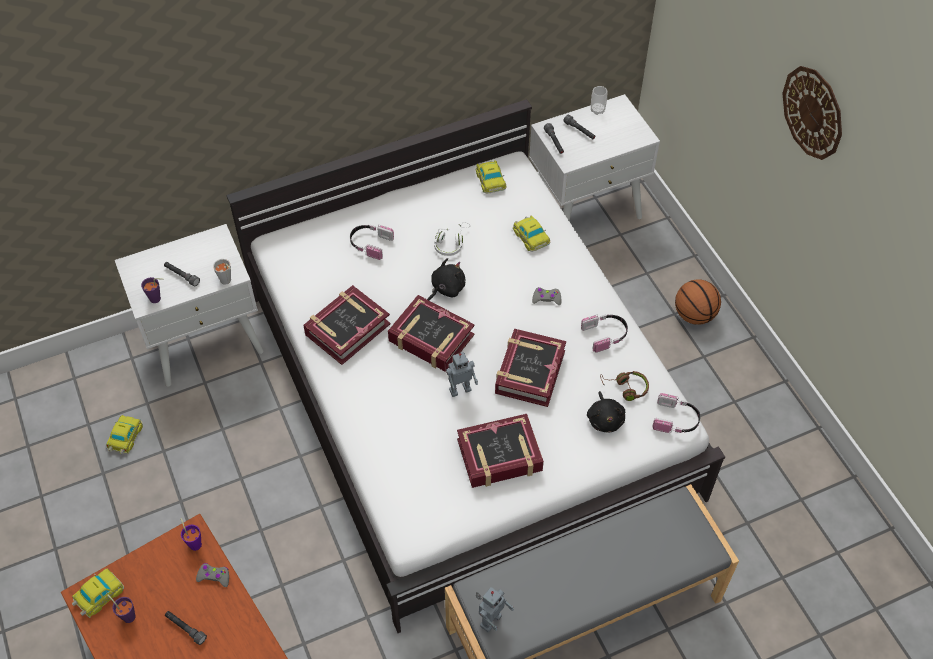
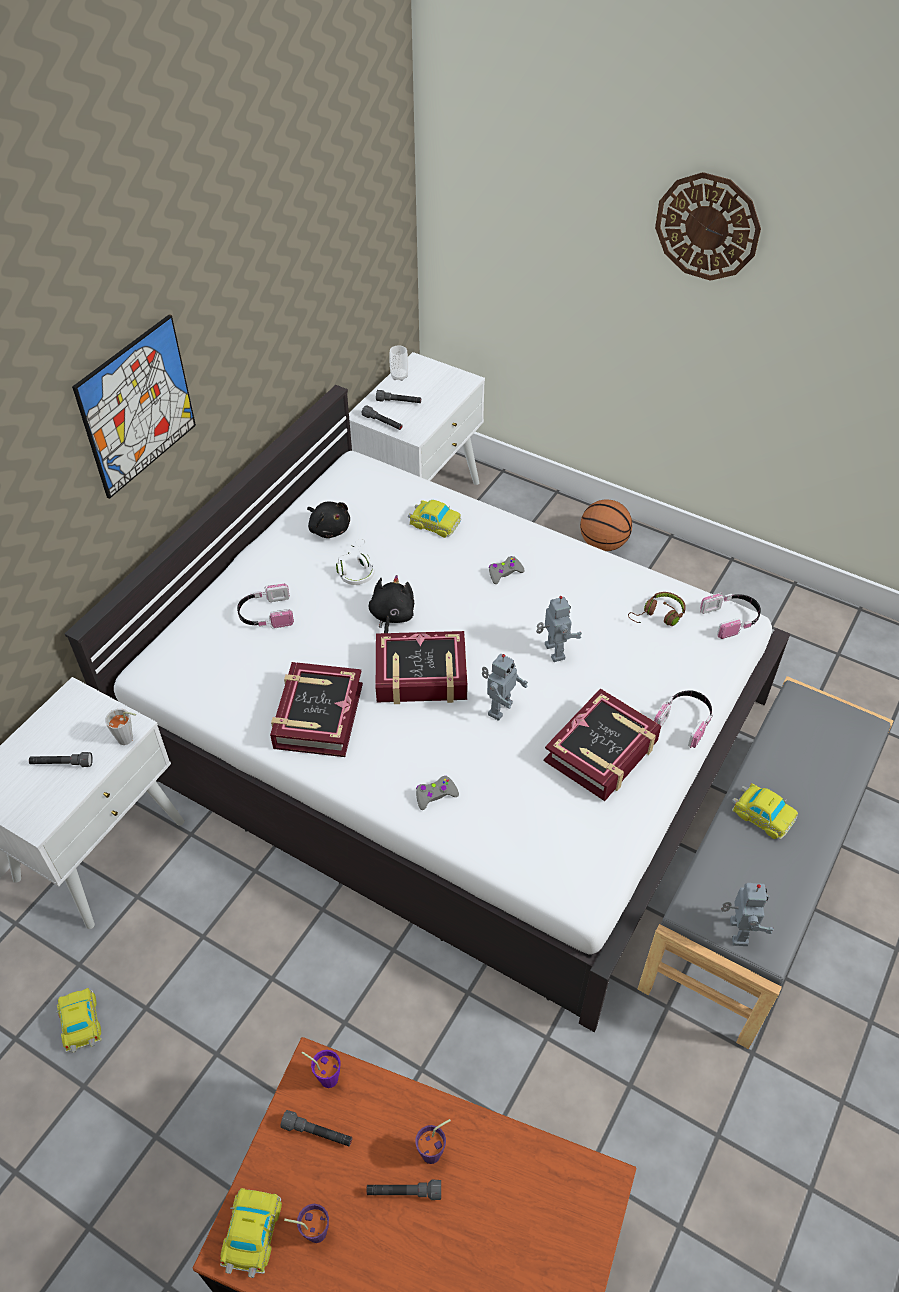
camera: 35 degrees left, 5 degrees down
purple cup [141,277,163,303] -> purple cup moved to [415,1119,451,1164]
grey game controller [196,563,229,587] -> grey game controller moved to [416,776,459,810]
toy car [475,160,506,194] -> toy car moved to [732,783,798,839]
book [495,329,566,407] -> toy robot [536,596,582,662]
headphones [581,314,628,353] -> headphones moved to [654,690,713,748]
black plush toy [587,391,625,433] -> black plush toy moved to [307,502,350,538]
none -> picture [72,314,196,499]
none -> grey flashlight [280,1110,352,1146]

